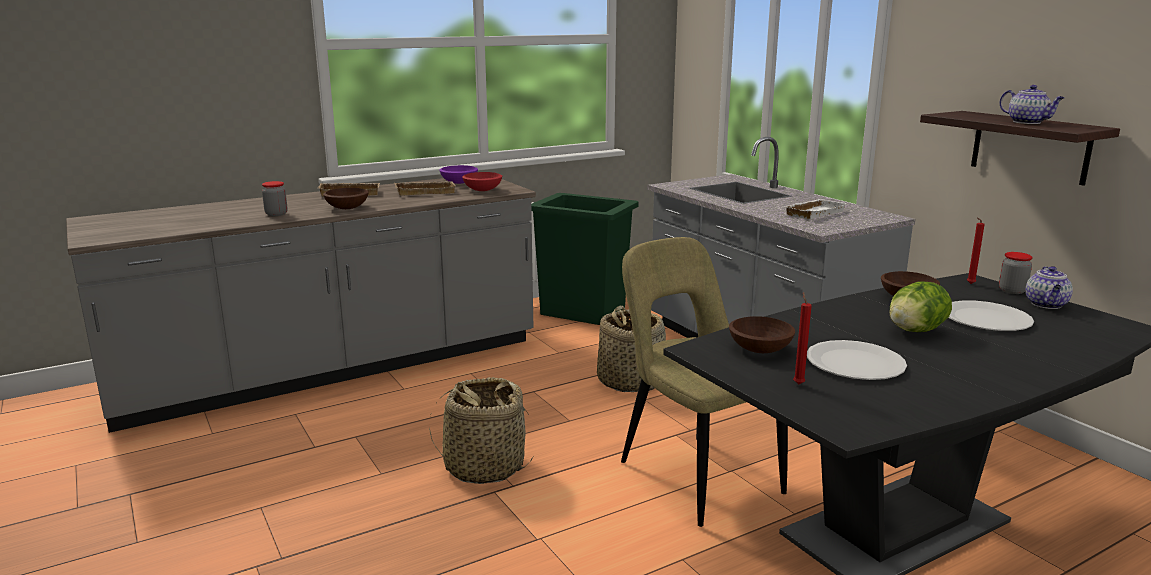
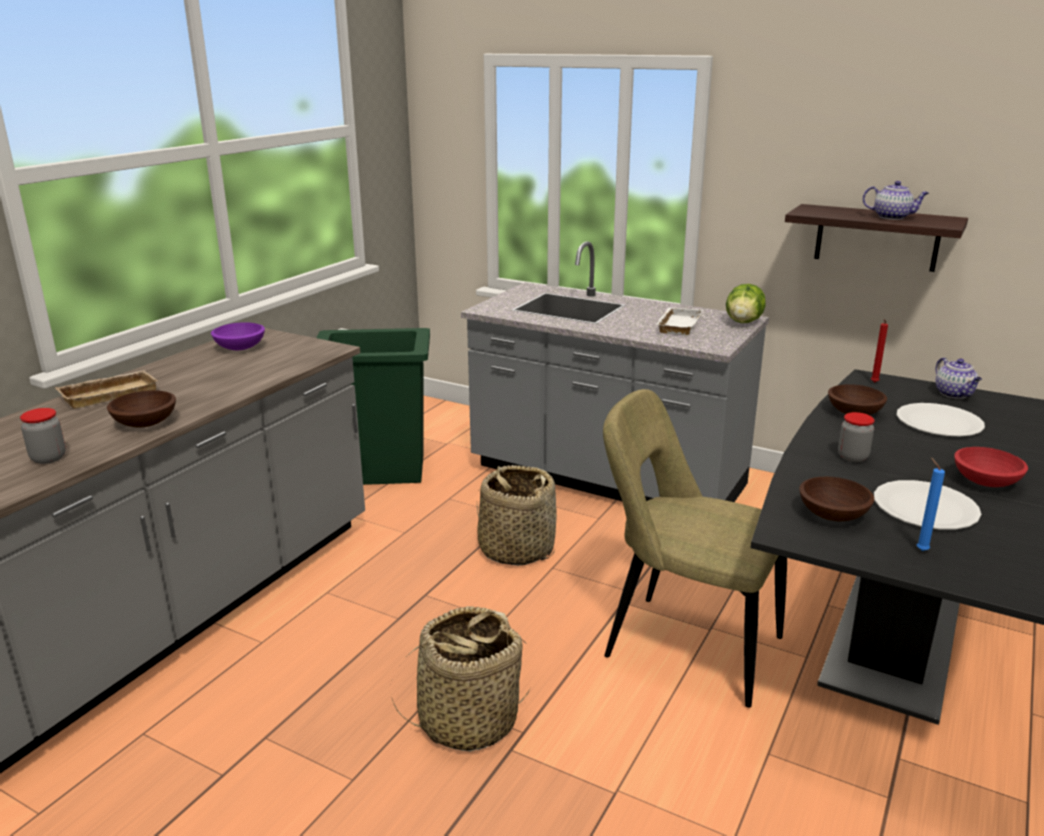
camera: 30 degrees left, 5 degrees up
beige tray [394,181,456,196] -> none
red bowl [462,172,502,191] -> red bowl moved to [954,447,1028,487]
red candle [793,292,811,384] -> blue candle [917,457,945,551]
lettuce [890,281,952,332] -> lettuce moved to [726,284,766,323]
jar [999,252,1033,294] -> jar moved to [838,412,875,462]

